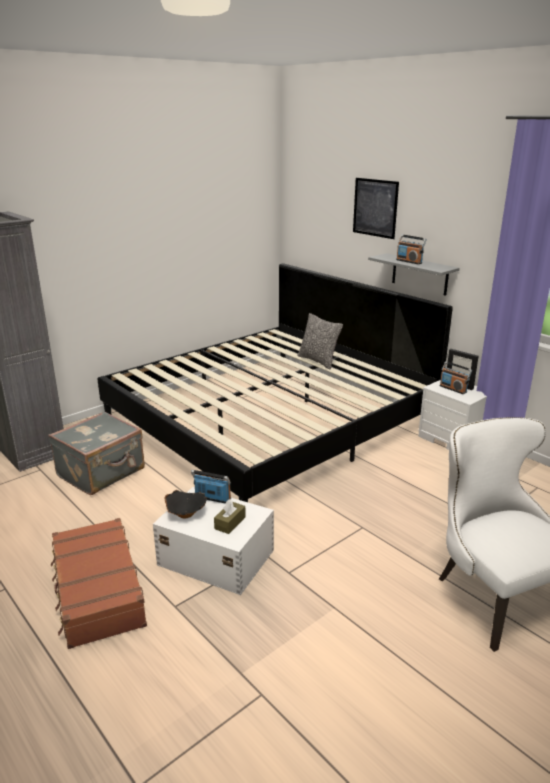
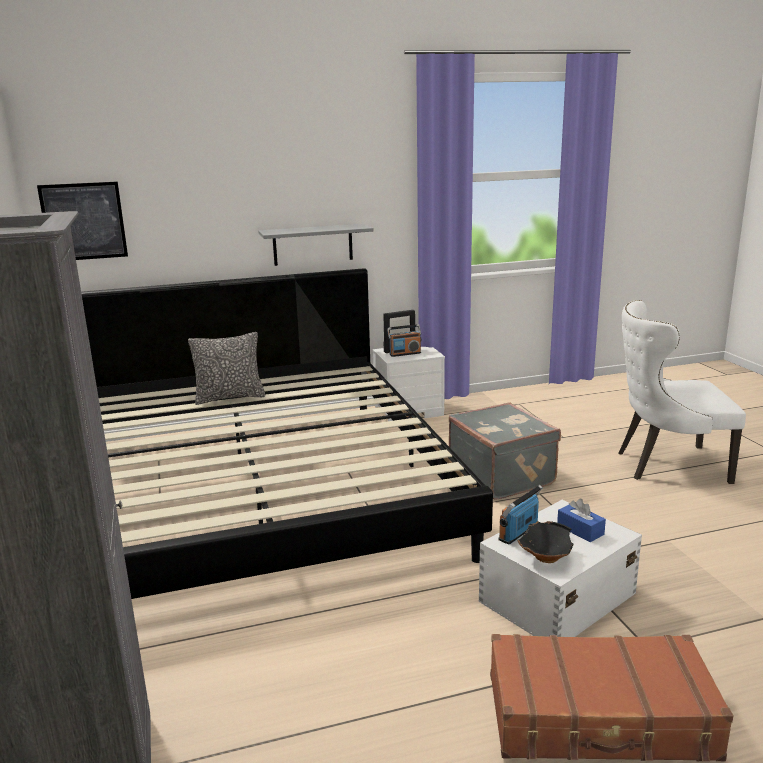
camera: 65 degrees left, 5 degrees down
grey suitcase [48,411,145,495] -> grey suitcase moved to [449,402,561,500]
brown tissue box [214,499,246,534] -> blue tissue box [557,499,606,542]
picture [353,178,399,239] -> picture moved to [37,182,128,260]
radio [396,234,427,264] -> none

